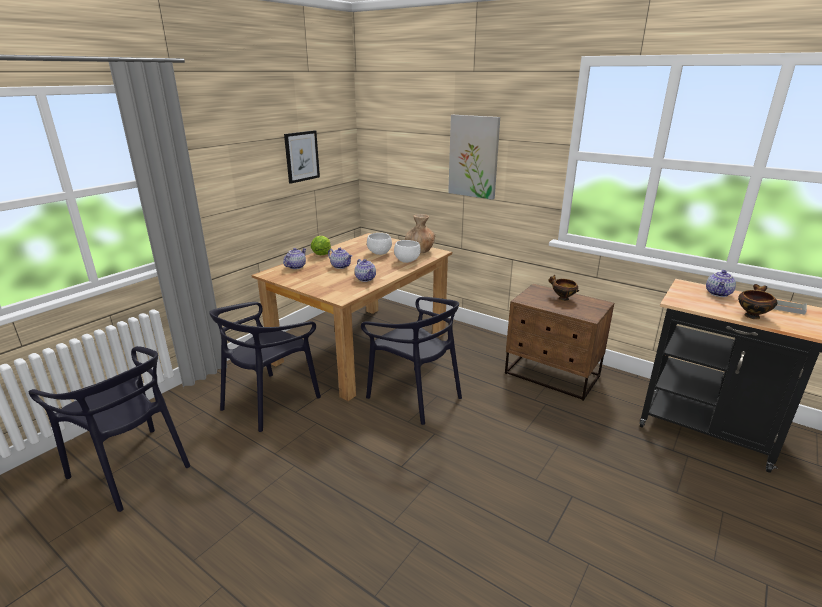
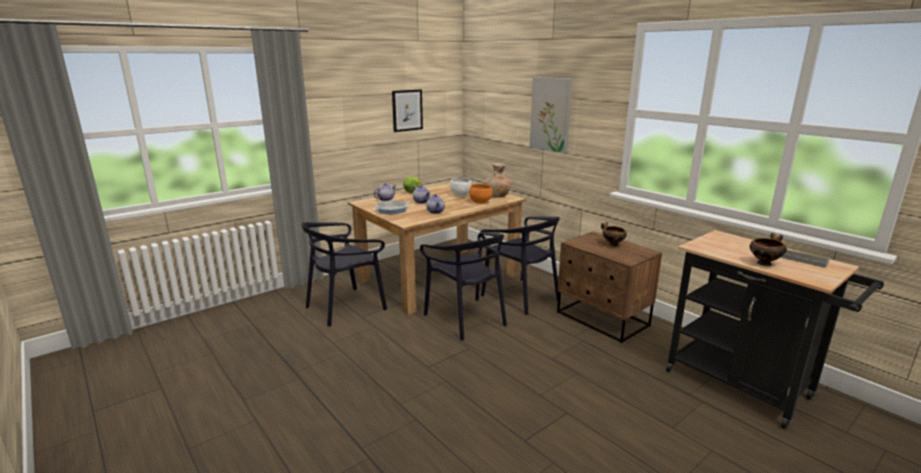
camera: 15 degrees right, 5 degrees down
black chair [29,346,190,512] -> black chair moved to [481,216,560,315]
white bowl [394,240,421,263] -> orange bowl [469,184,492,203]
teapot [706,270,736,297] -> none
none -> frying pan [374,200,410,214]

